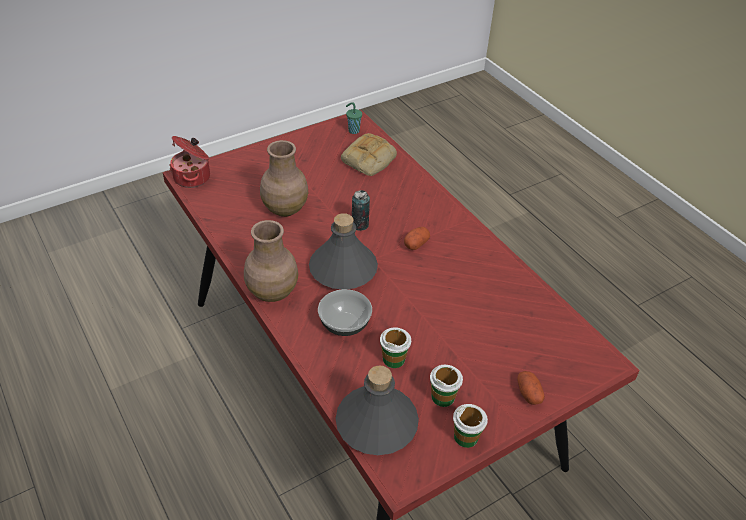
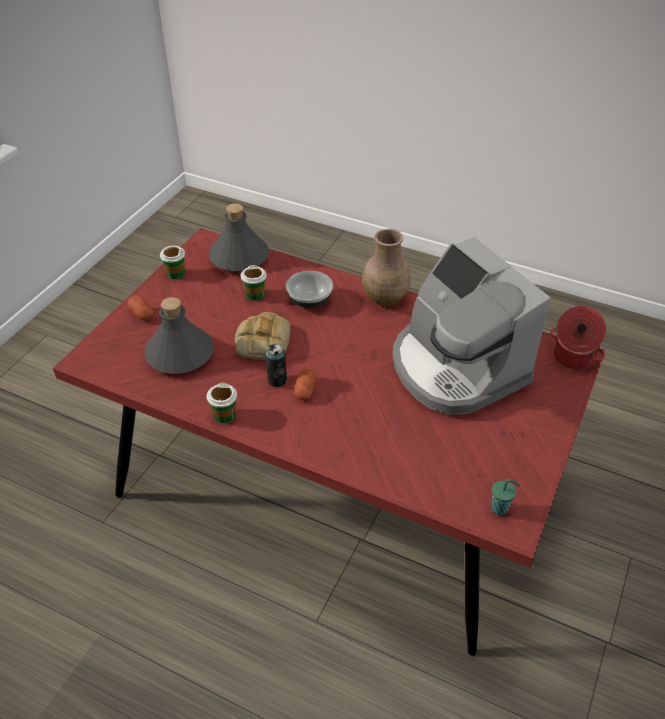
camera: 150 degrees right, 0 degrees up
brown vase [260,140,308,217] -> coffee machine [393,237,551,415]
grey bottle [309,213,378,289] -> grey bottle moved to [144,297,214,374]
bread [341,133,397,176] -> bread moved to [235,312,290,360]
can [352,190,370,231] -> can moved to [266,344,287,387]
cup [430,365,463,407] -> cup moved to [206,383,237,423]

